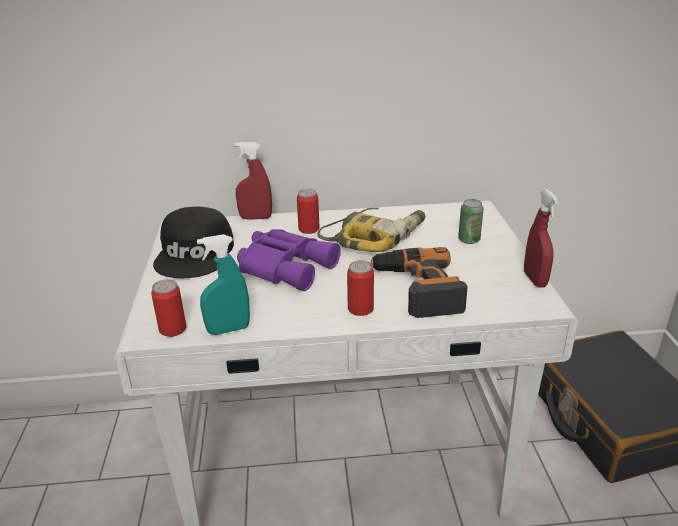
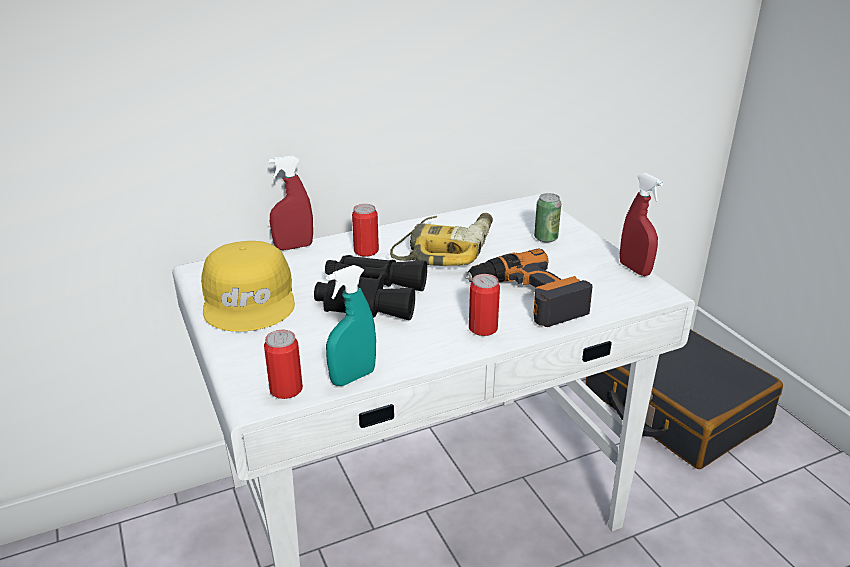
camera: 20 degrees left, 0 degrees up
black cap [153,207,234,278] -> yellow cap [201,241,295,332]
purple binoculars [237,229,341,291] -> black binoculars [314,255,427,320]

